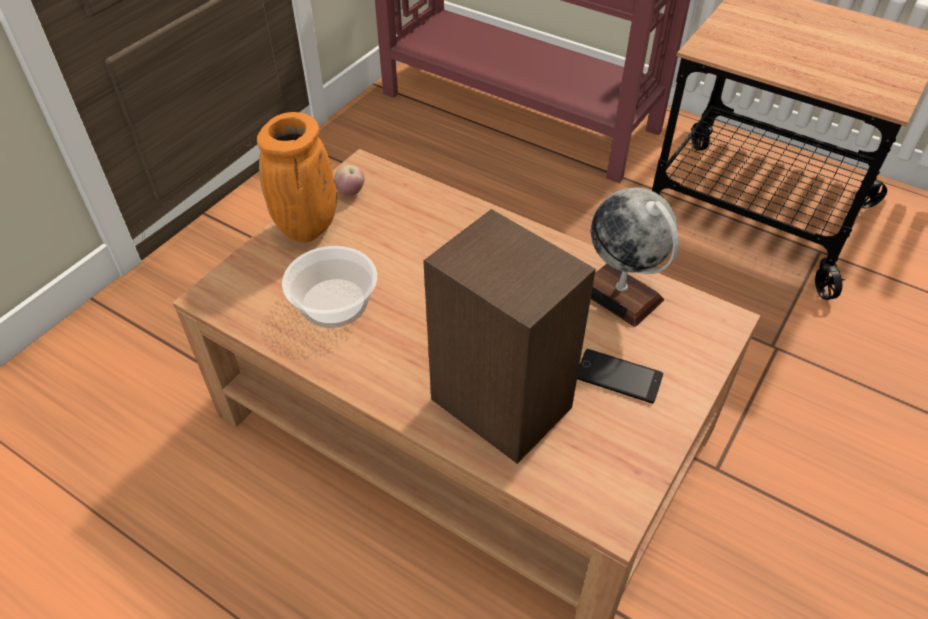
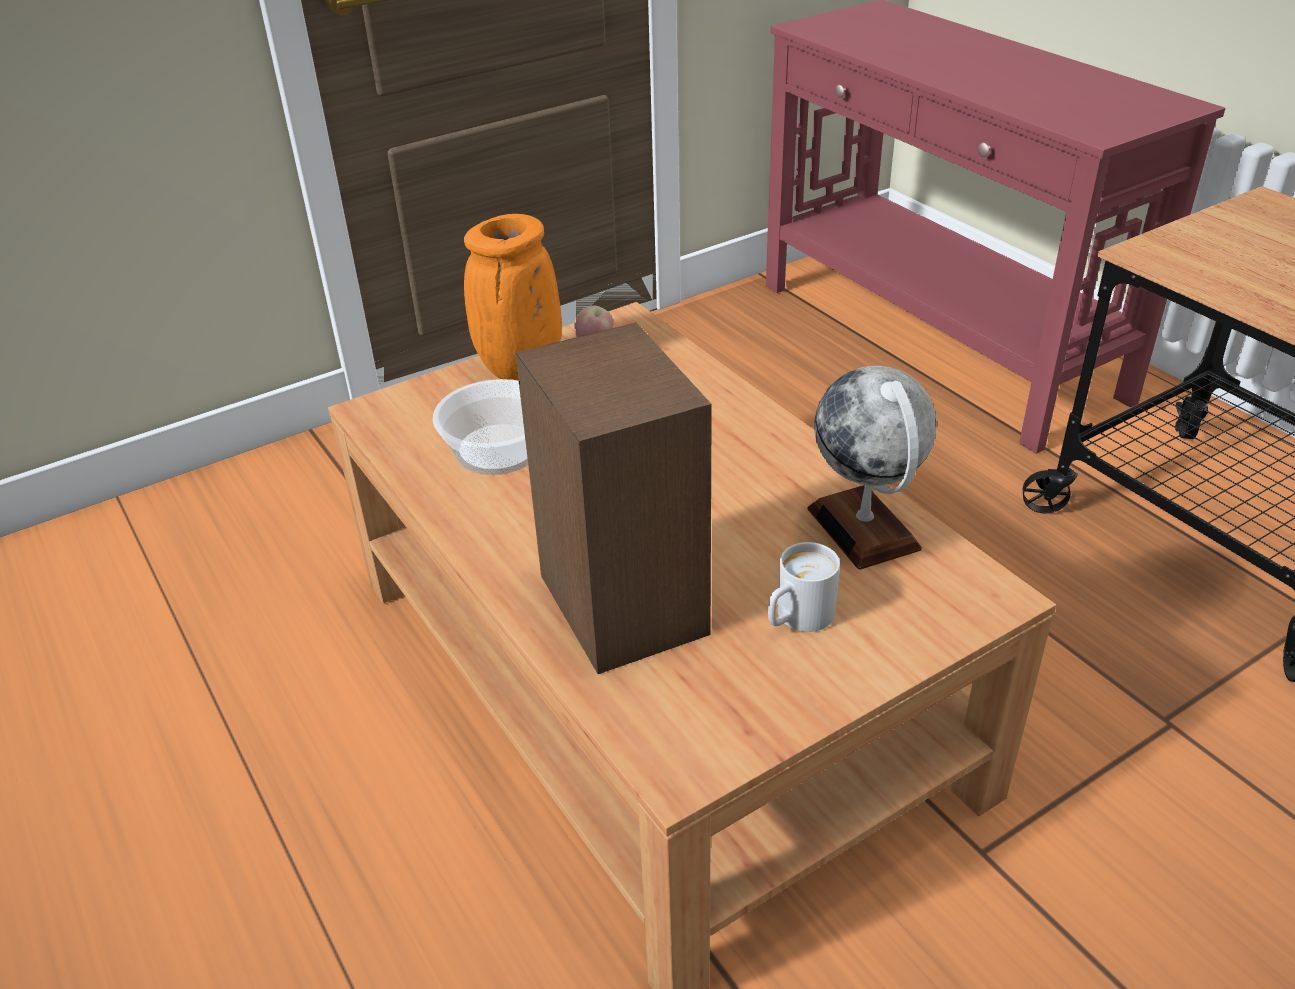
camera: 25 degrees right, 10 degrees down
phone [577,349,663,404] -> white mug [768,542,840,632]

